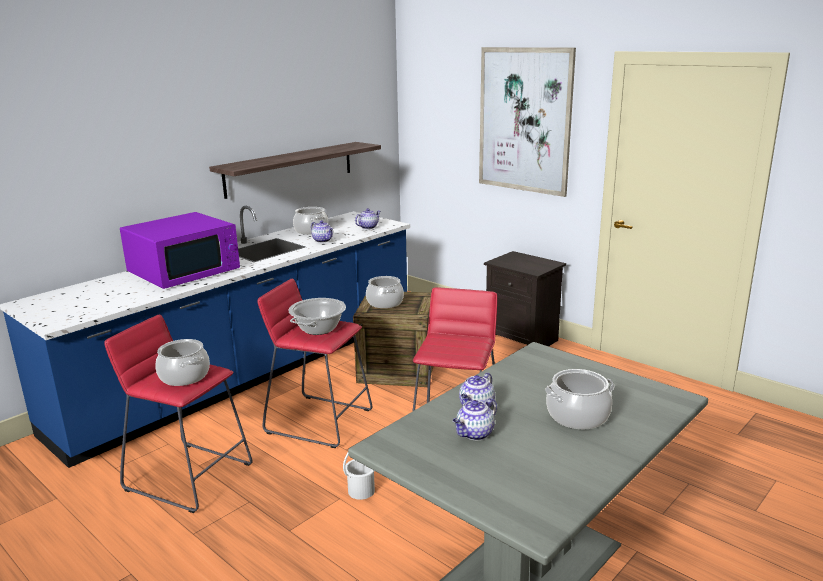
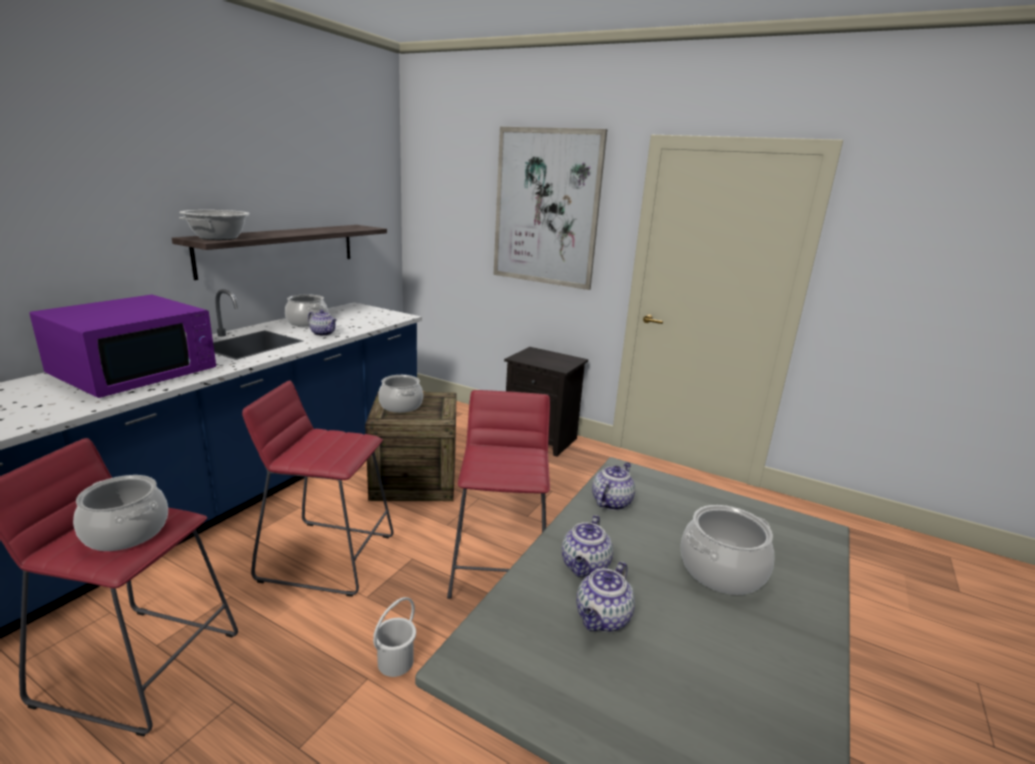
camera: 15 degrees left, 0 degrees up
cooking pot [288,298,346,335] -> cooking pot moved to [179,210,250,240]
teapot [355,208,380,229] -> teapot moved to [592,463,635,510]

